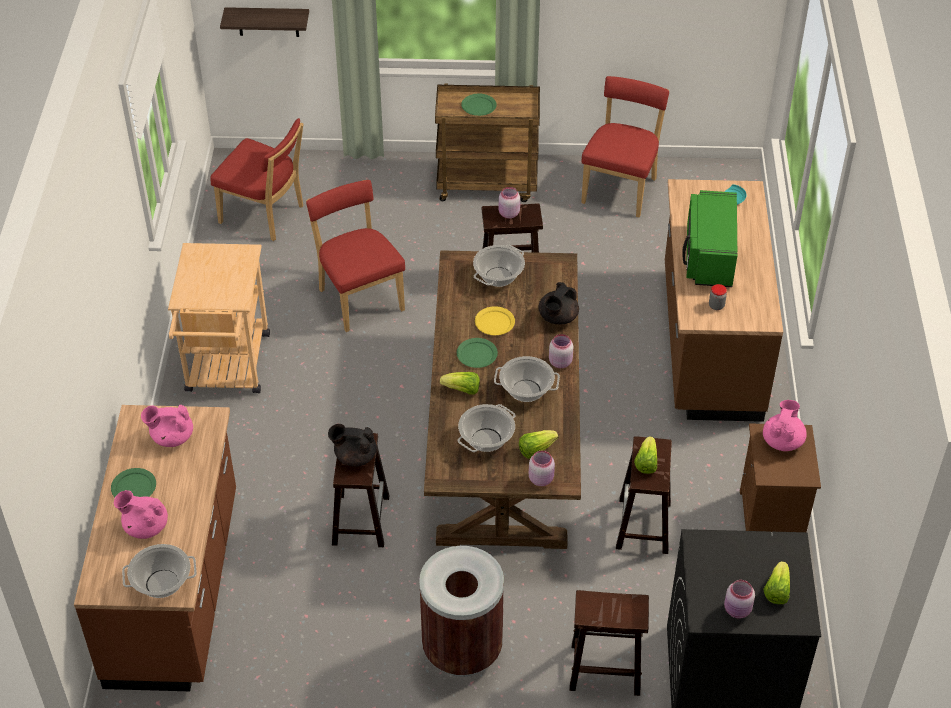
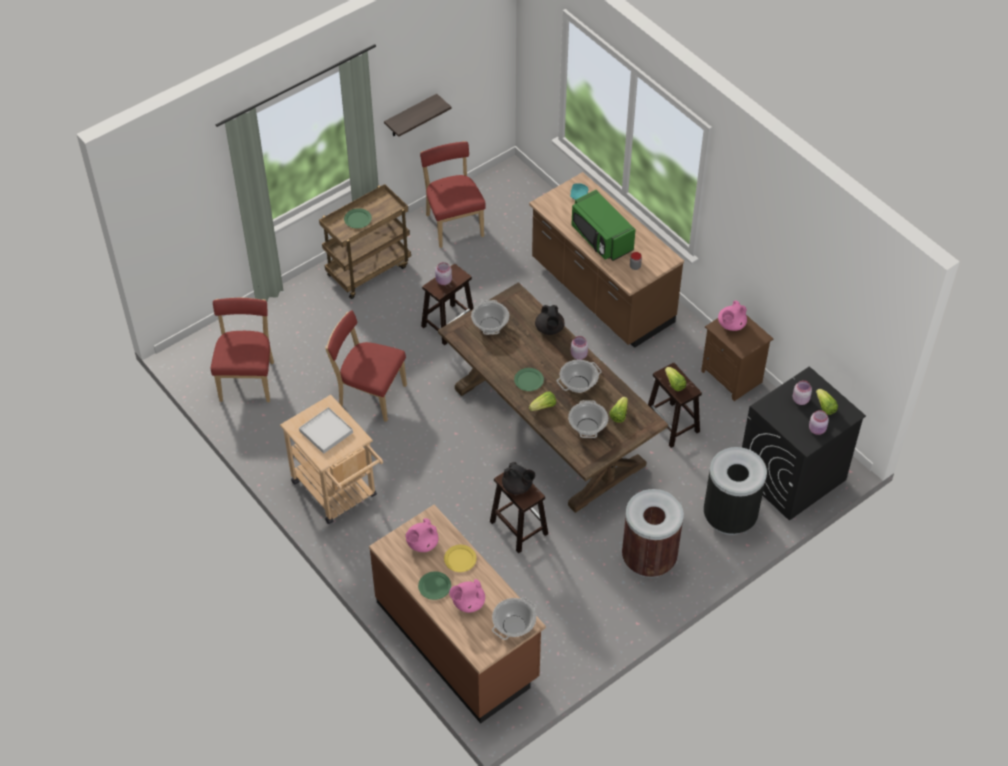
camera: 40 degrees left, 5 degrees up
red chair [210,118,304,241] -> red chair turned 75 degrees counterclockwise [211,298,274,402]
shelf [220,7,309,37] -> shelf moved to [384,94,452,137]
black teapot [328,424,377,467] -> black teapot turned 120 degrees counterclockwise [502,462,535,494]
yellow plate [475,306,515,335] -> yellow plate moved to [444,545,477,572]
pink jar [529,451,555,486] -> pink jar moved to [793,380,812,405]
brown stool [569,590,649,696] -> black trash can [704,447,767,535]
pink teapot [763,400,807,451] -> pink teapot turned 120 degrees counterclockwise [718,301,747,331]
none -> white tray [299,407,353,454]

